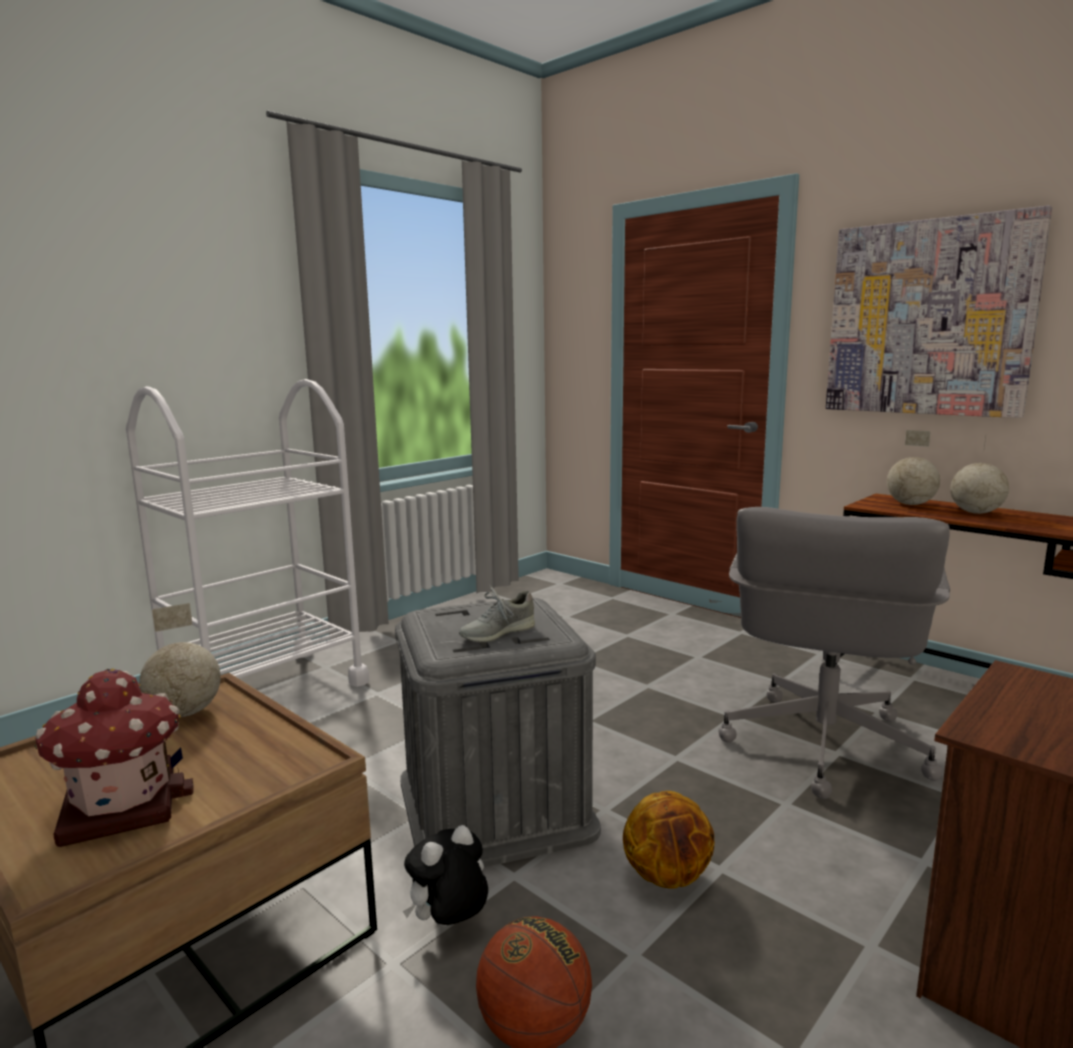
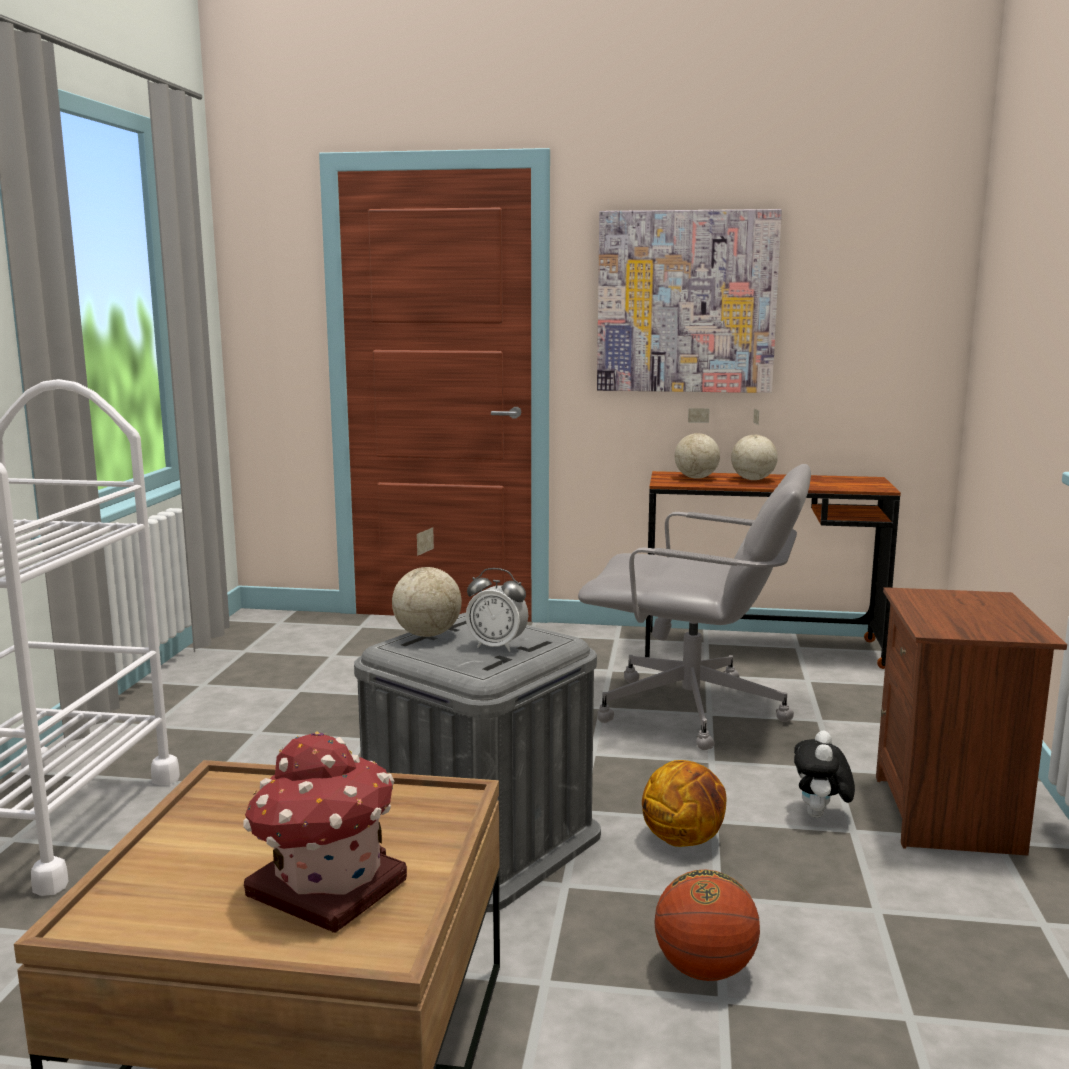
camera: 35 degrees left, 0 degrees up
globe [139,603,221,717] -> globe moved to [392,528,462,637]
plush toy [403,825,488,926] -> plush toy moved to [794,731,855,818]
grey shoe [459,584,535,642] -> alarm clock [466,568,528,652]
grey office chair [718,507,950,799] -> grey office chair turned 60 degrees counterclockwise [578,464,811,750]

